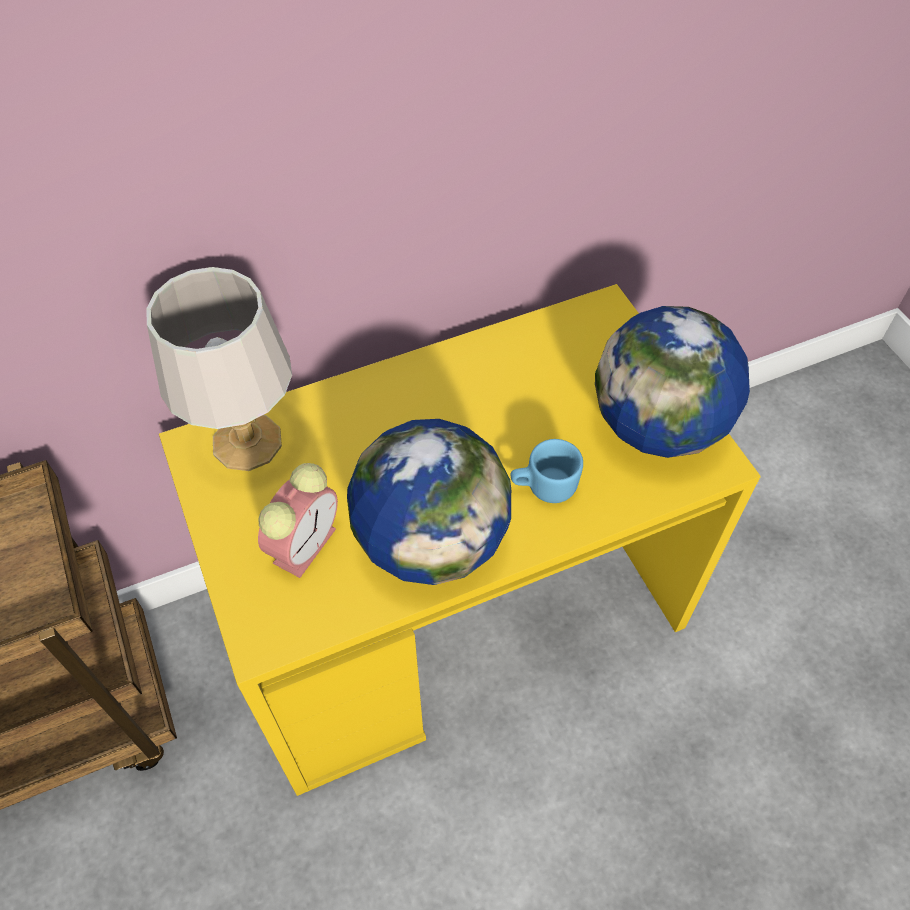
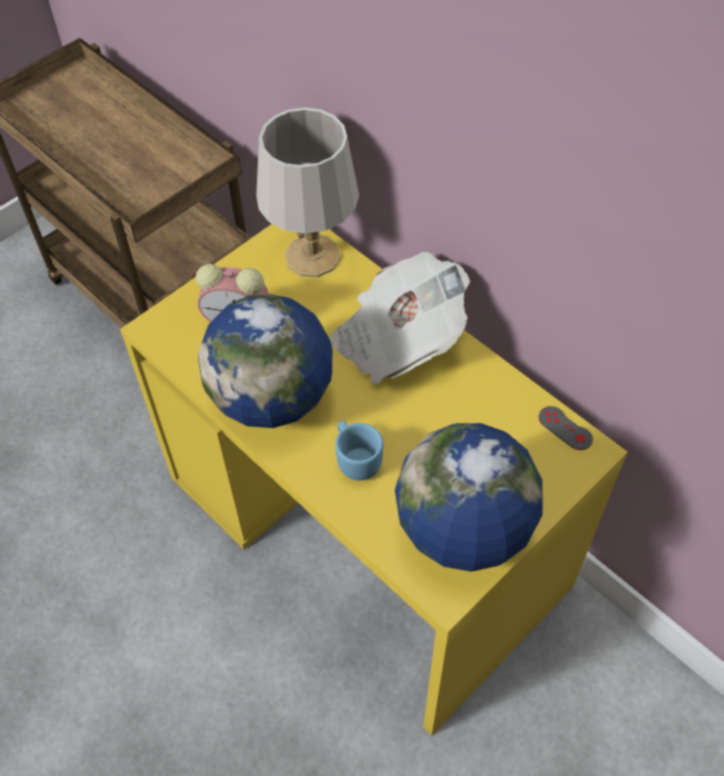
camera: 70 degrees right, 0 degrees up
none -> newspaper [331,252,470,385]
none -> grey game controller [539,406,593,450]

